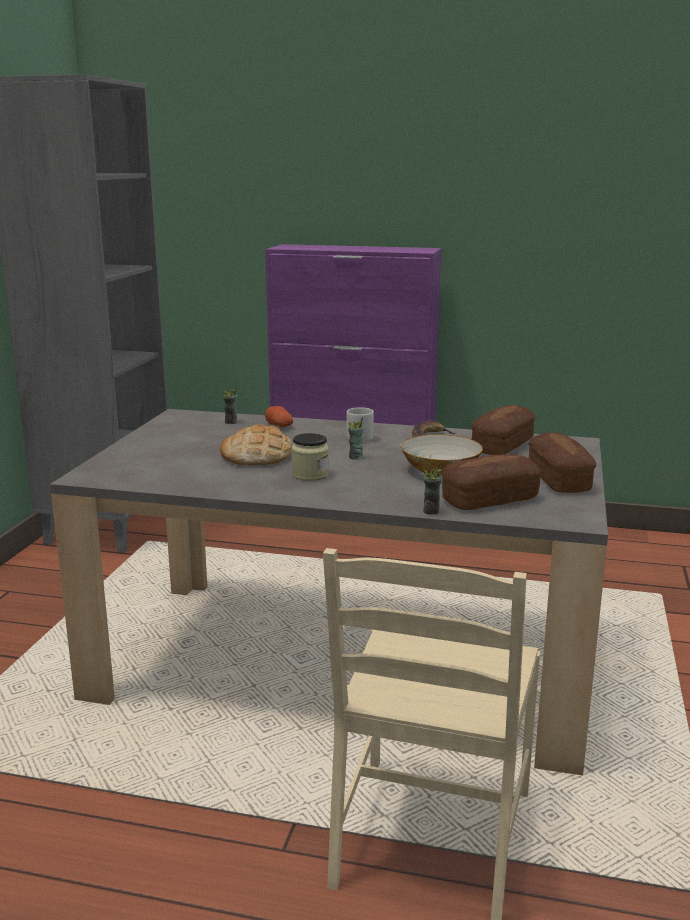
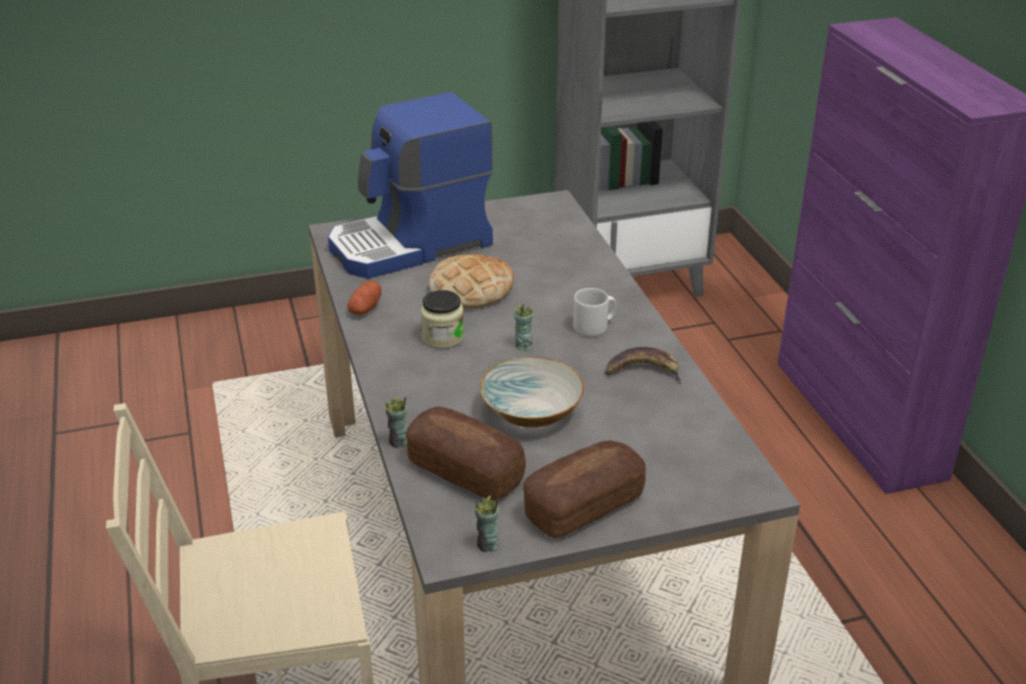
camera: 60 degrees right, 15 degrees up
cup [223,384,237,424] -> cup moved to [475,495,499,552]
potato [265,406,293,427] -> potato moved to [347,281,381,315]
bread [471,405,536,455] -> none
none -> coffee machine [328,92,493,279]

